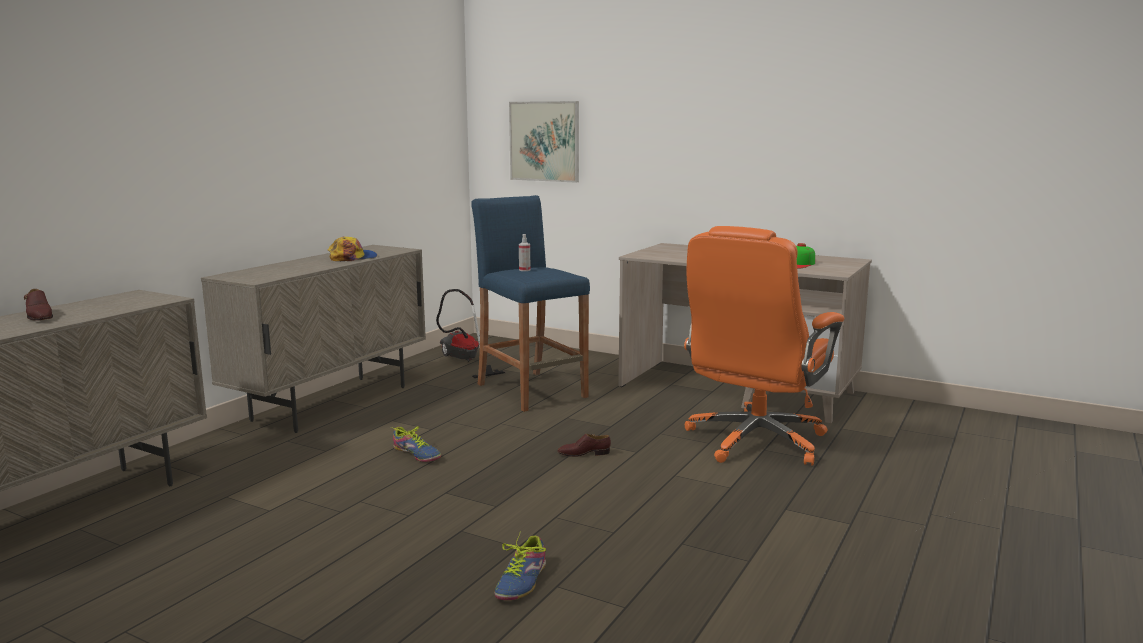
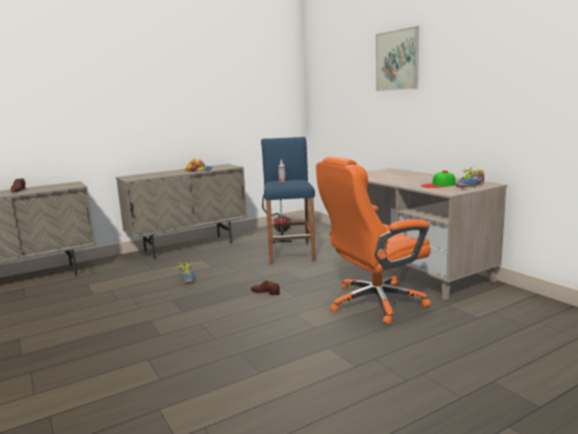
camera: 30 degrees right, 0 degrees up
shoe [494,531,546,600] -> shoe moved to [456,167,484,187]
picture [509,101,579,183] -> picture moved to [376,26,419,91]

